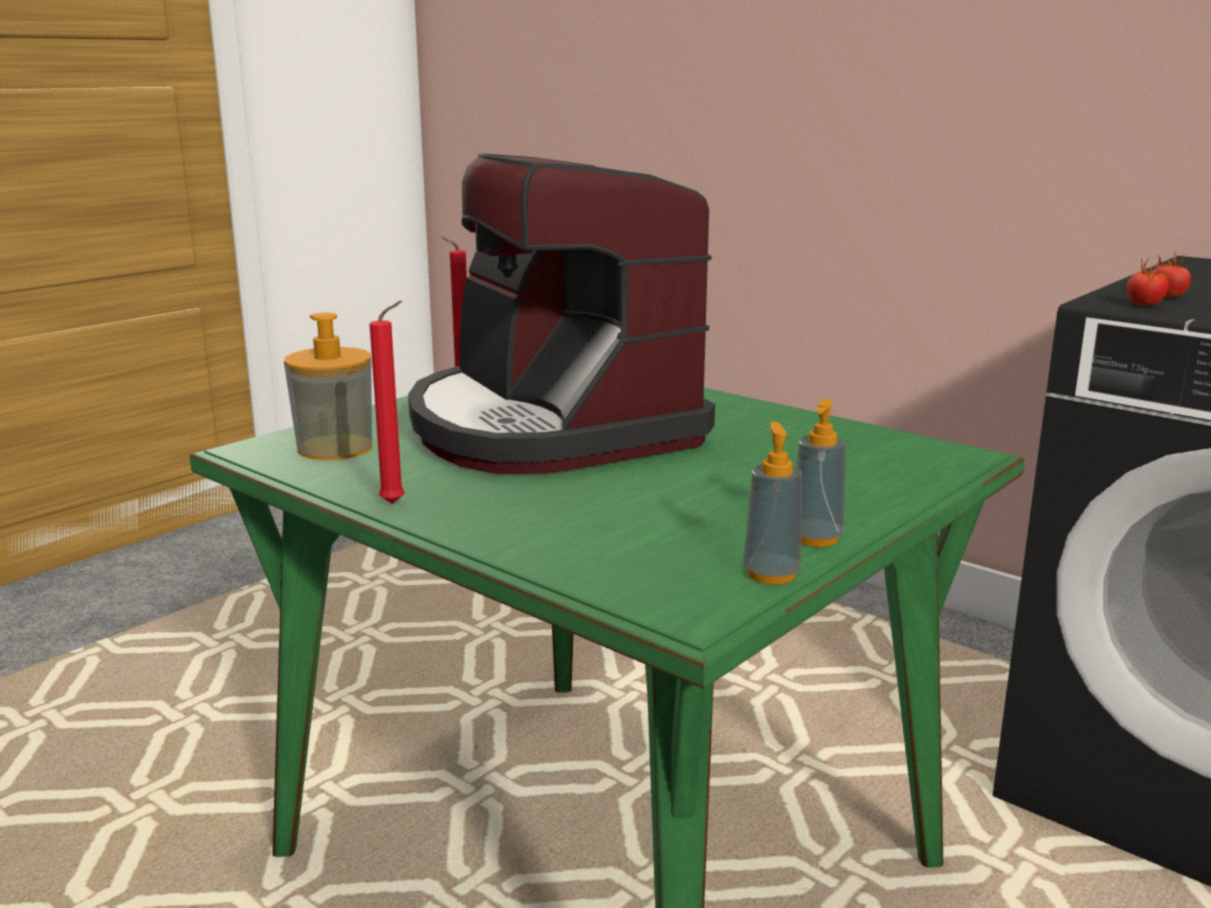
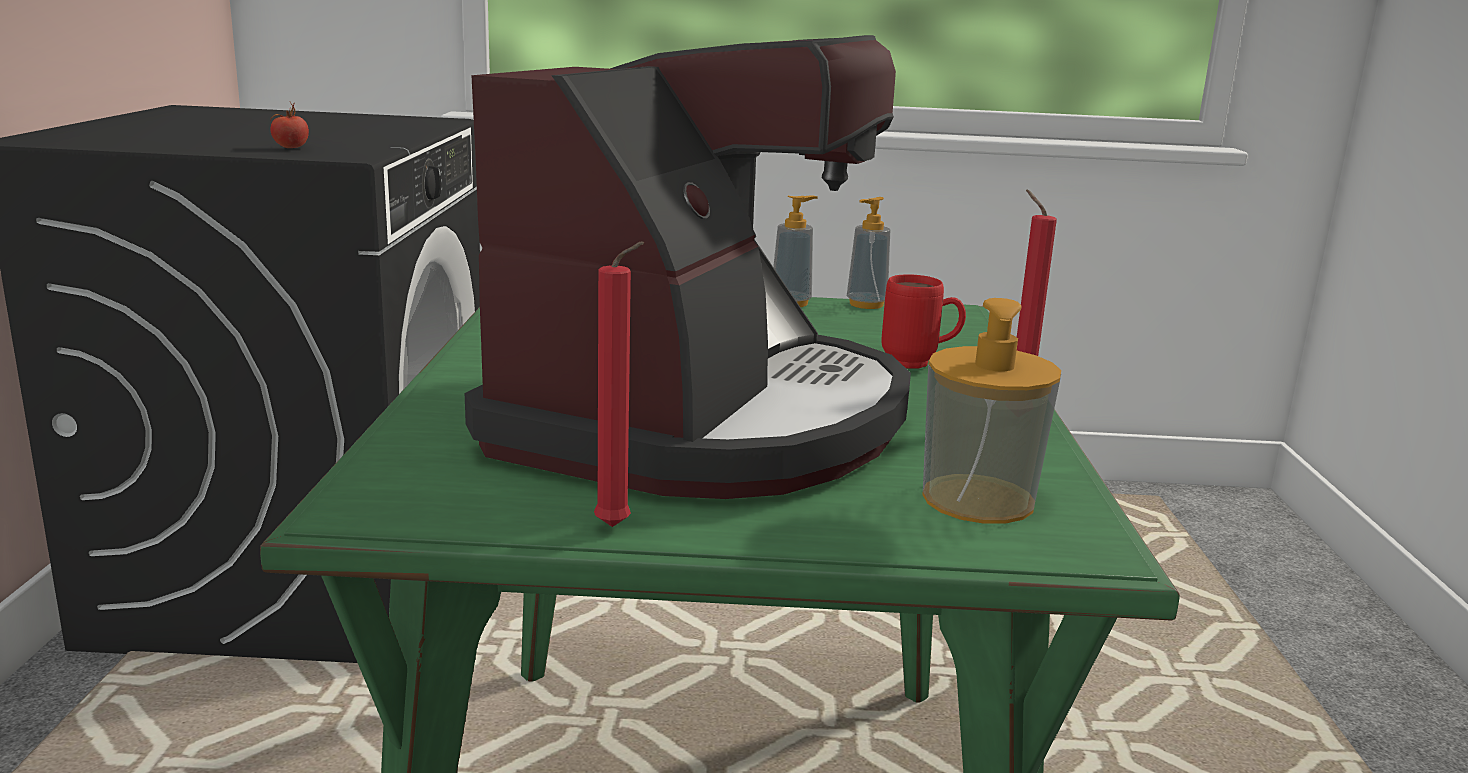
camera: 130 degrees left, 0 degrees up
tomato [1127,257,1169,306] -> none
none -> red mug [881,274,966,369]

